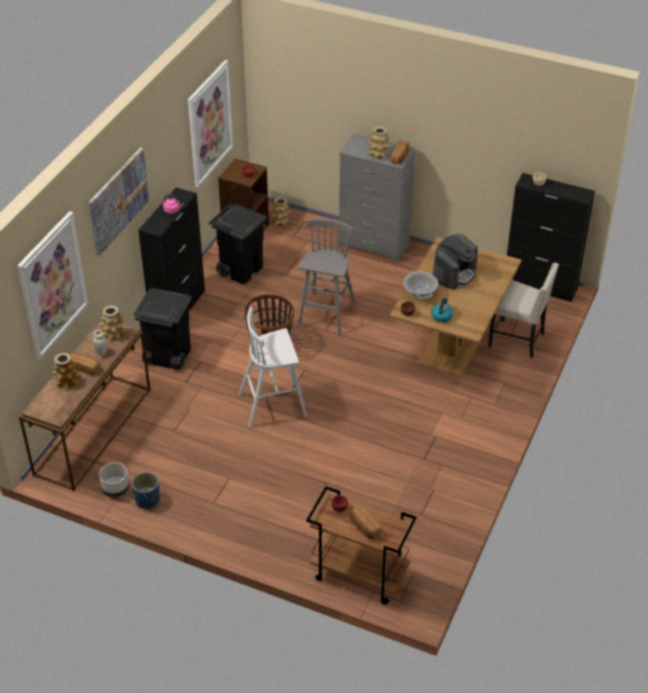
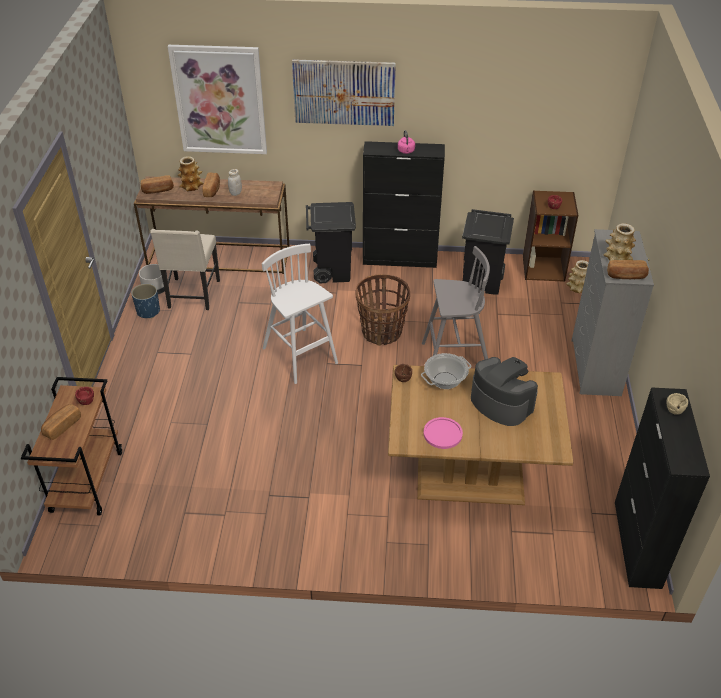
camera: 70 degrees right, 0 degrees up
vase [99,306,126,340] -> none
picture [188,60,233,187] -> none
kettle [431,298,453,322] -> none
coffee machine [433,234,478,290] -> coffee machine turned 150 degrees counterclockwise [471,357,538,426]
beige chair [488,263,559,358] -> beige chair moved to [150,229,220,310]
none -> bread [141,175,174,194]
none -> pink plate [424,417,463,449]

